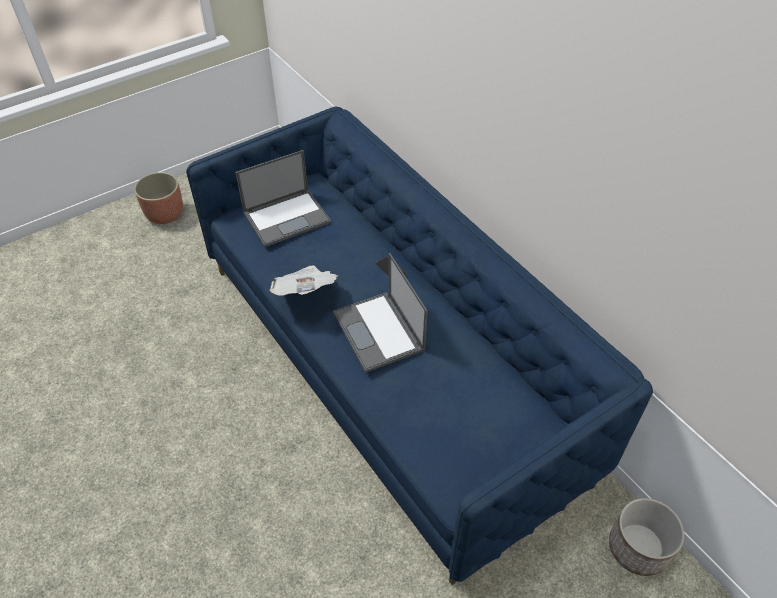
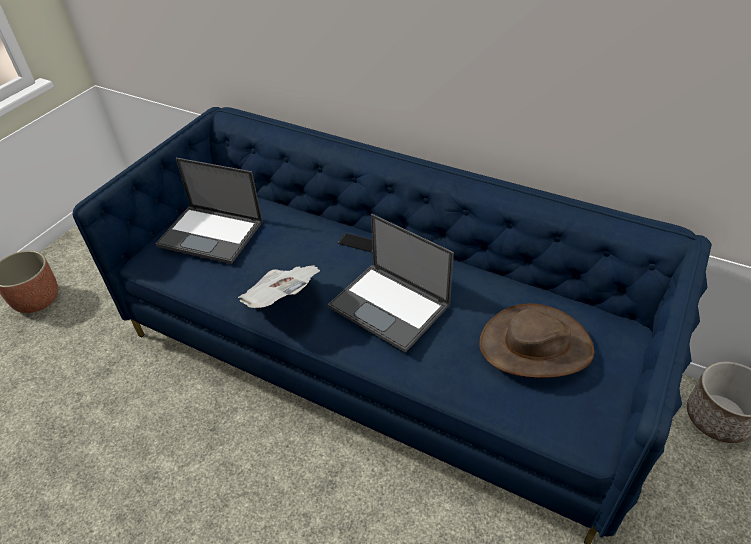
camera: 25 degrees left, 5 degrees down
laptop [235,150,331,247] -> laptop turned 75 degrees clockwise [156,158,263,264]
none -> brown hat [479,303,594,378]

